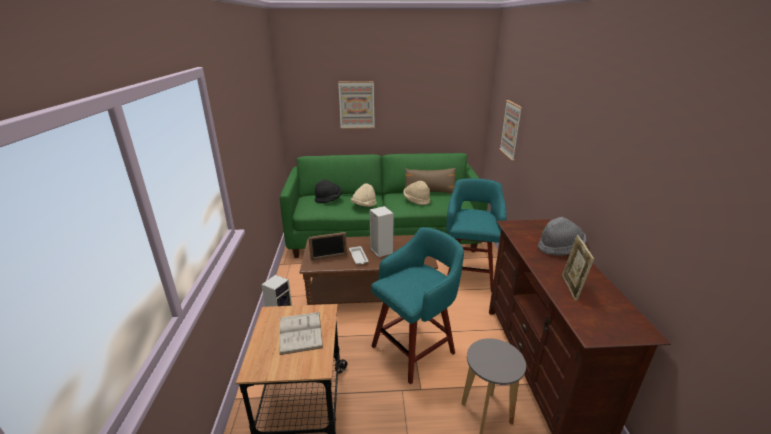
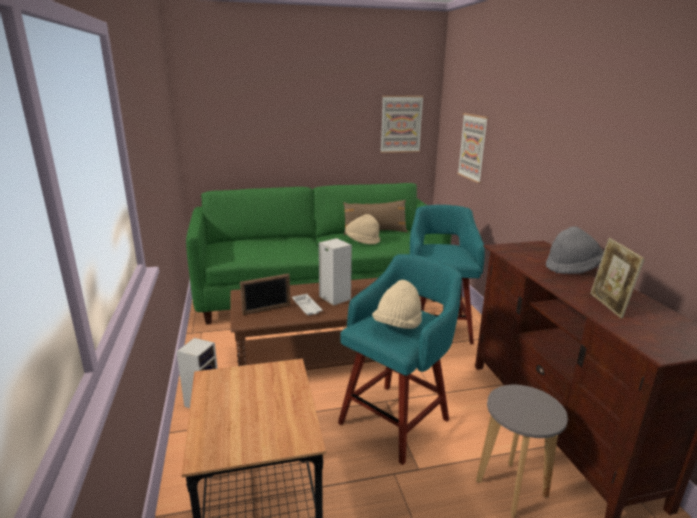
camera: 10 degrees left, 5 degrees down
white book [279,312,323,355] -> none
black hat [315,179,342,203] -> none
picture [338,81,375,129] -> picture moved to [380,96,423,153]
beige hat [350,184,377,207] -> beige hat moved to [372,280,422,329]

